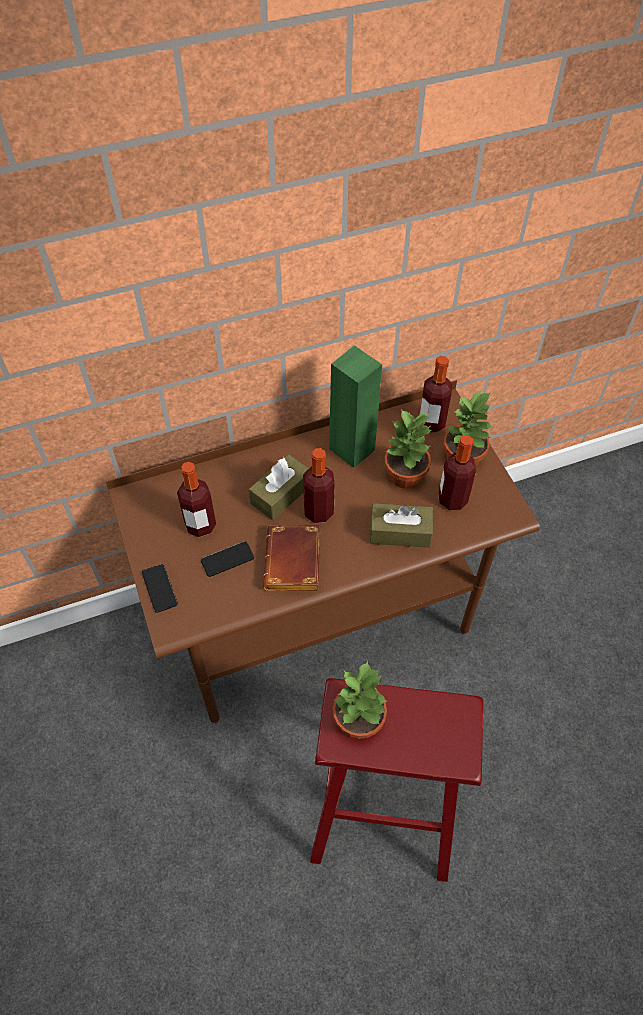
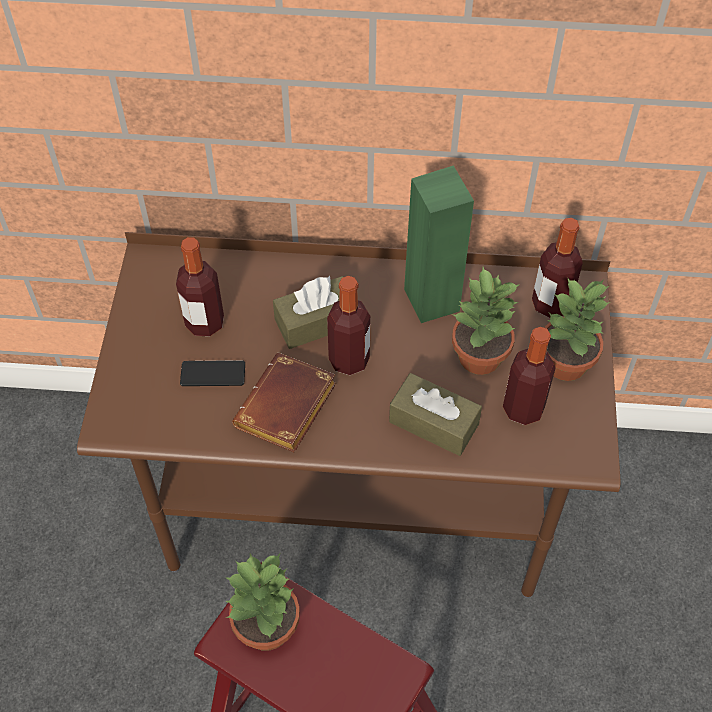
camera: 25 degrees right, 0 degrees up
phone [142,564,178,613] -> none

